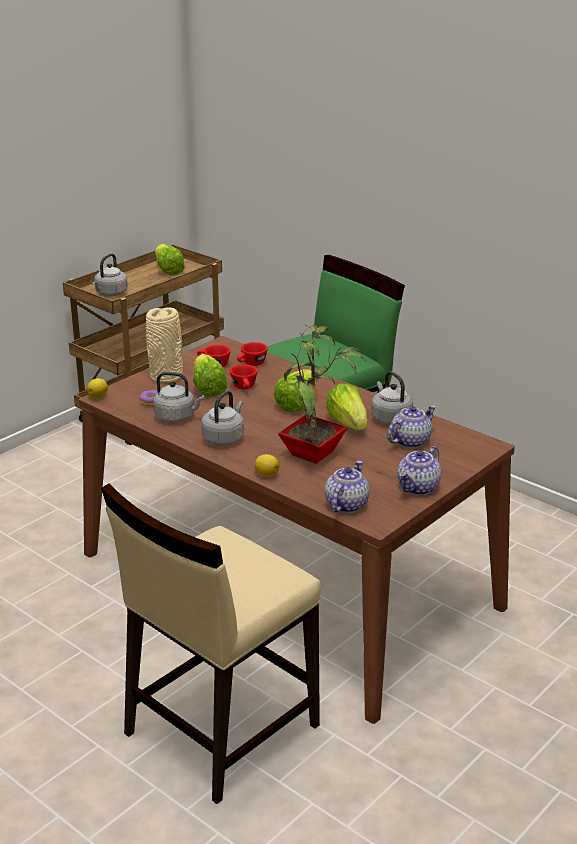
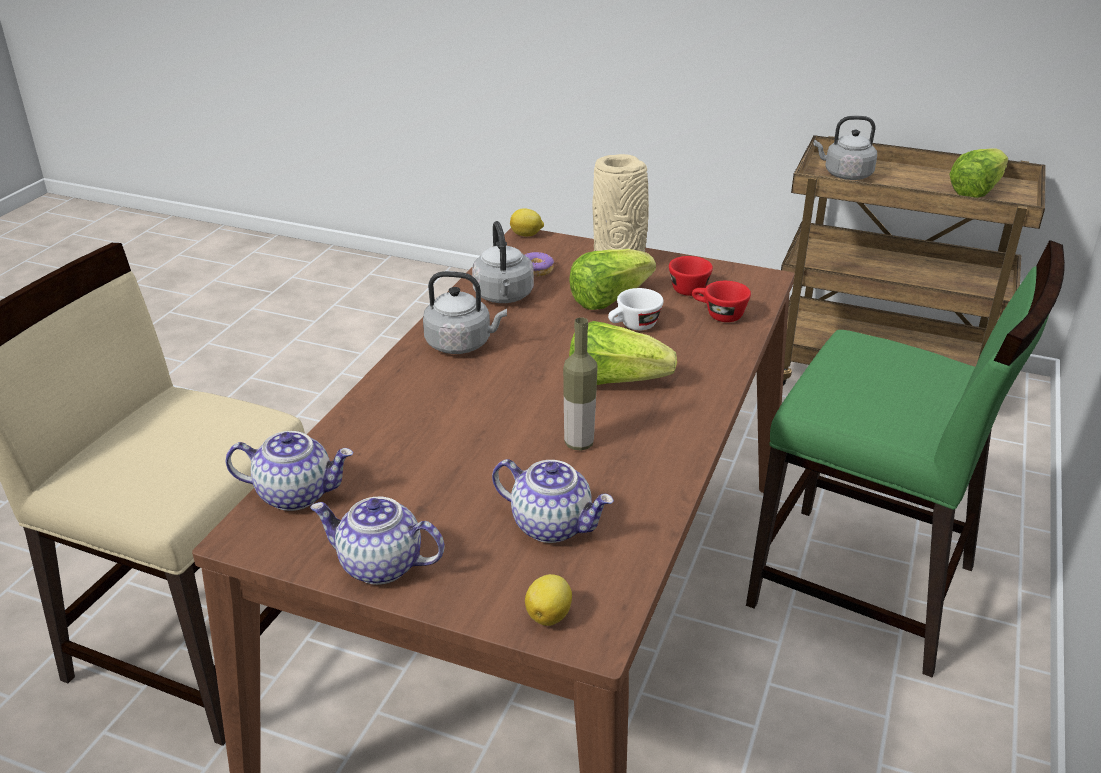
camera: 70 degrees right, 5 degrees up
red cup [230,364,258,389] -> white cup [608,288,663,330]
lemon [255,454,280,477] -> lemon moved to [525,574,572,626]
potted plant [278,325,366,464] -> none
lettuce [326,384,367,430] -> bottle [563,317,598,451]
grey kettle [371,371,413,425] -> none

